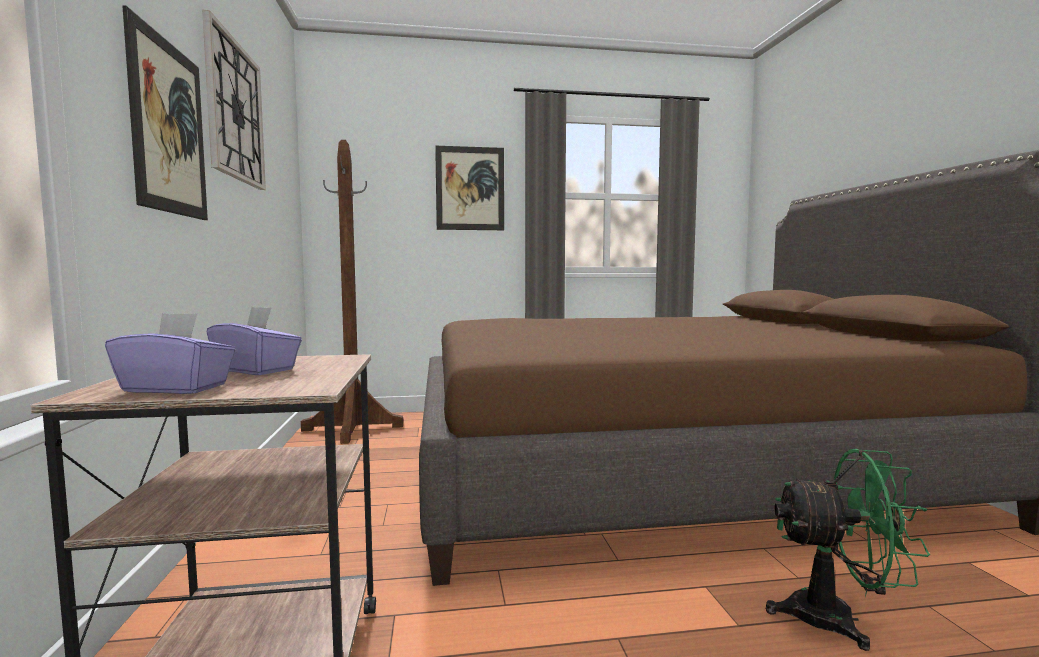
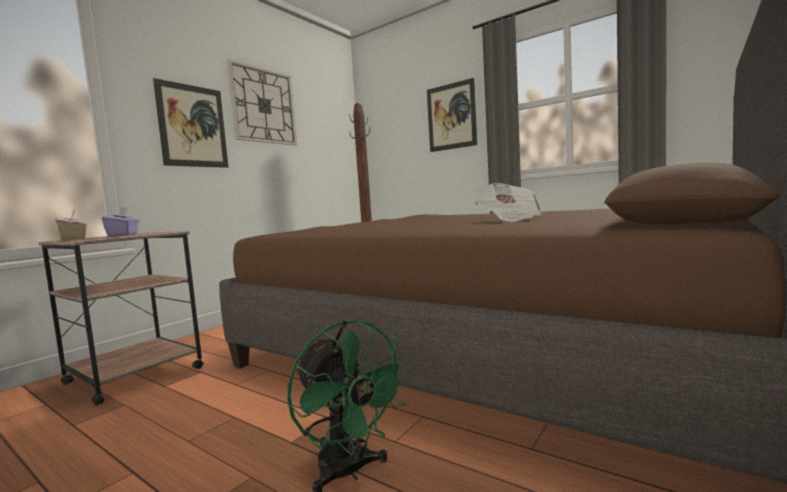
camera: 45 degrees right, 0 degrees up
purple tissue box [105,313,236,394] -> beige tissue box [55,210,87,241]
none -> newspaper [475,183,542,222]

